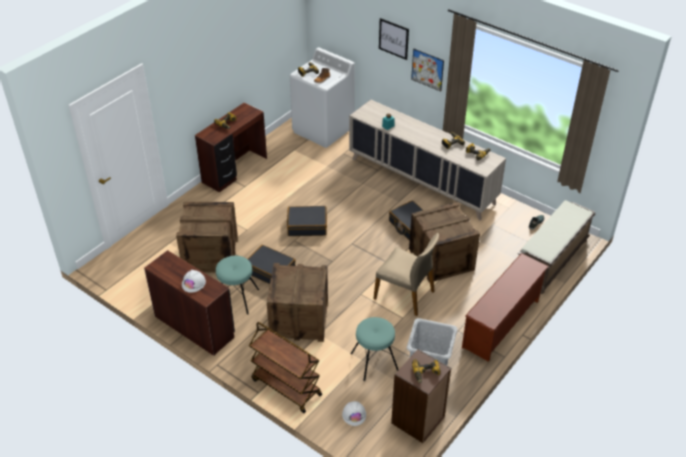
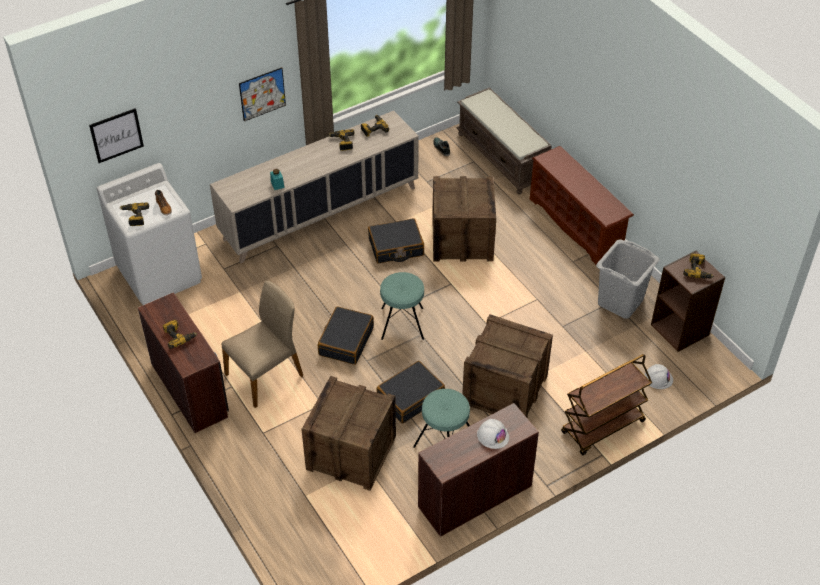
camera: 70 degrees left, 5 degrees up
turquoise stool [351,317,398,381] -> turquoise stool moved to [380,272,424,340]
beige chair [373,233,439,316] -> beige chair moved to [221,281,303,408]
picture [379,18,409,60] -> picture moved to [89,108,144,163]

